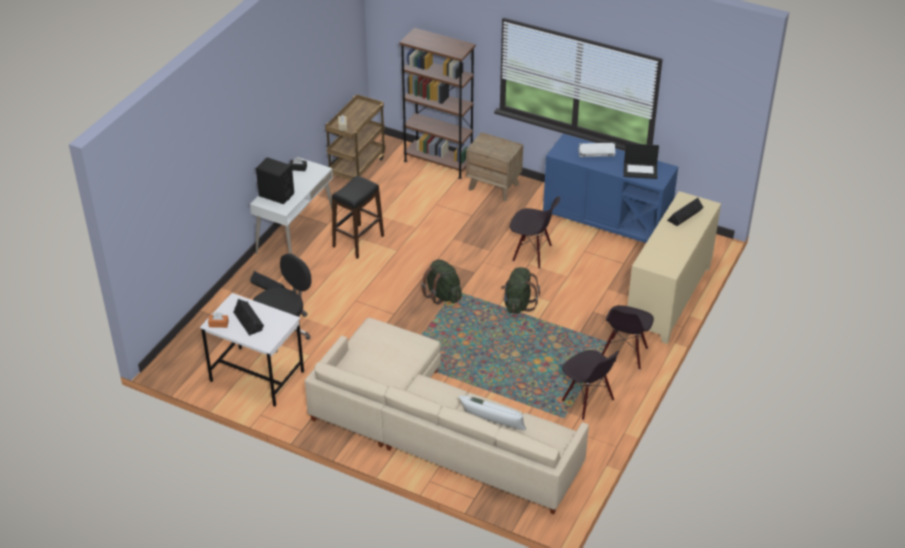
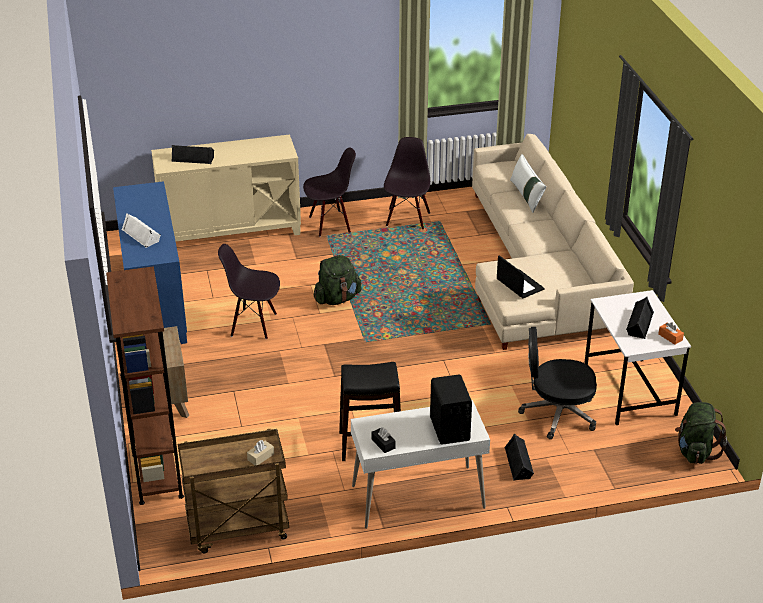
camera: 130 degrees left, 5 degrees down
green backpack [421,259,462,305] -> green backpack moved to [675,402,727,464]
black chair [510,196,560,269] -> black chair turned 60 degrees counterclockwise [218,244,280,339]
laptop [624,143,659,179] -> laptop moved to [497,255,545,298]

